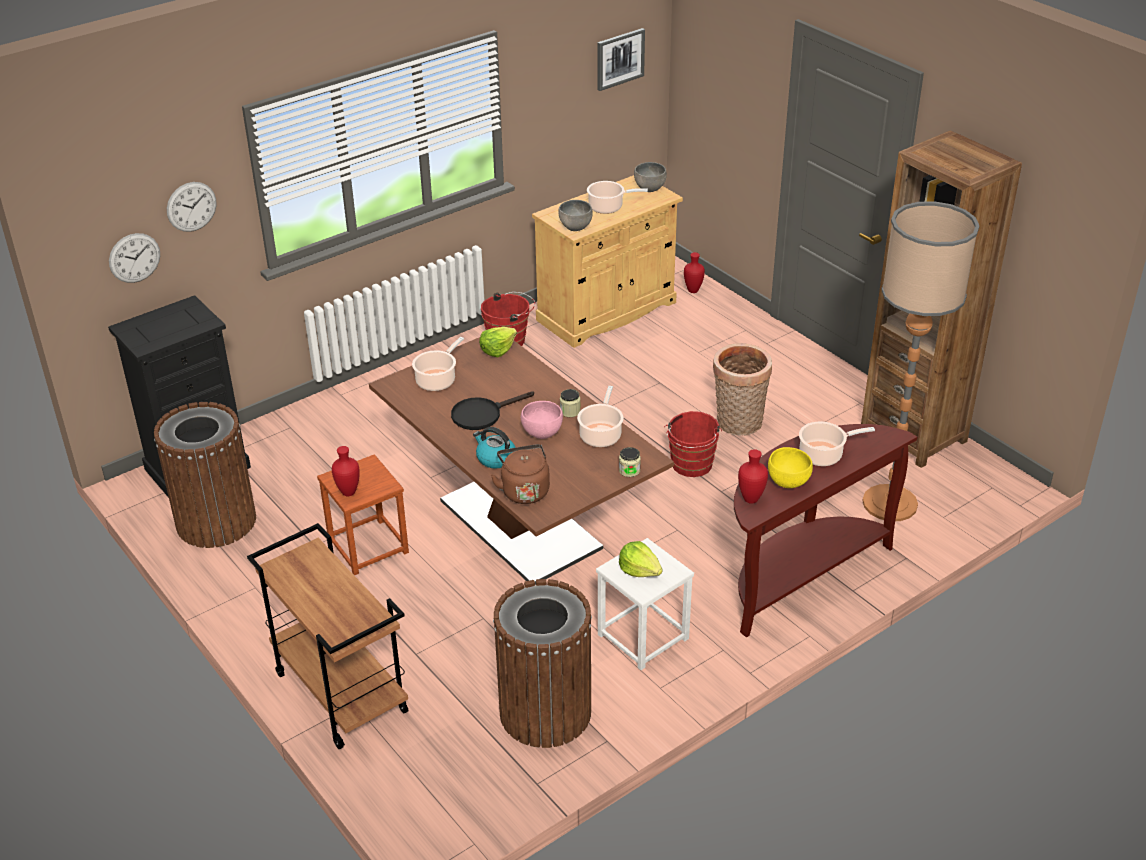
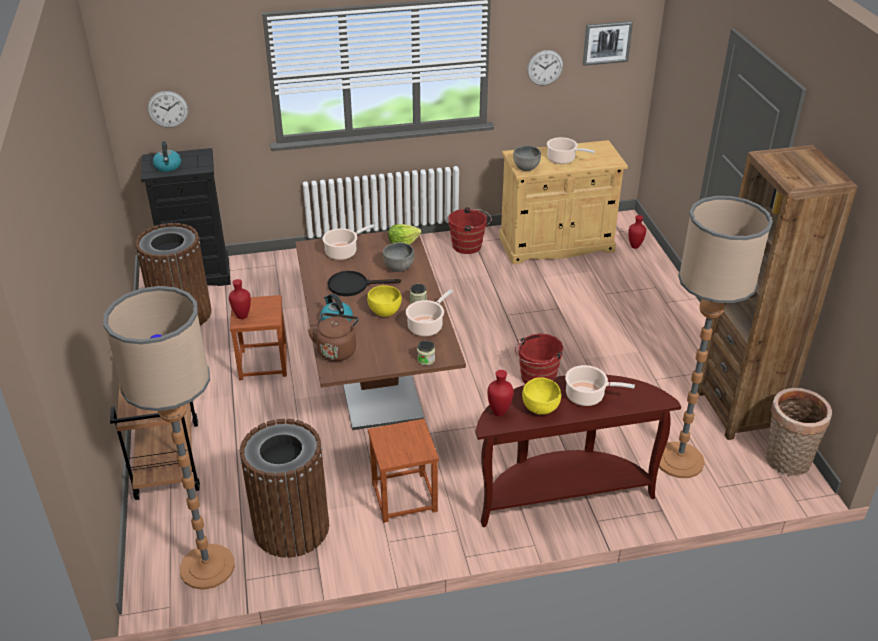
camera: 25 degrees right, 0 degrees up
wall clock [167,182,217,232] -> wall clock moved to [527,50,563,86]
pink bowl [521,401,563,439] -> yellow bowl [367,285,402,317]
white stool [596,538,694,670] -> brown stool [368,419,439,523]
lettuce [619,541,663,577] -> none
grey bowl [634,162,667,192] -> grey bowl moved to [383,243,414,272]
basket [713,343,772,436] -> basket moved to [766,388,832,476]
none -> floor lamp [103,286,235,590]
none -> kettle [153,141,181,172]

